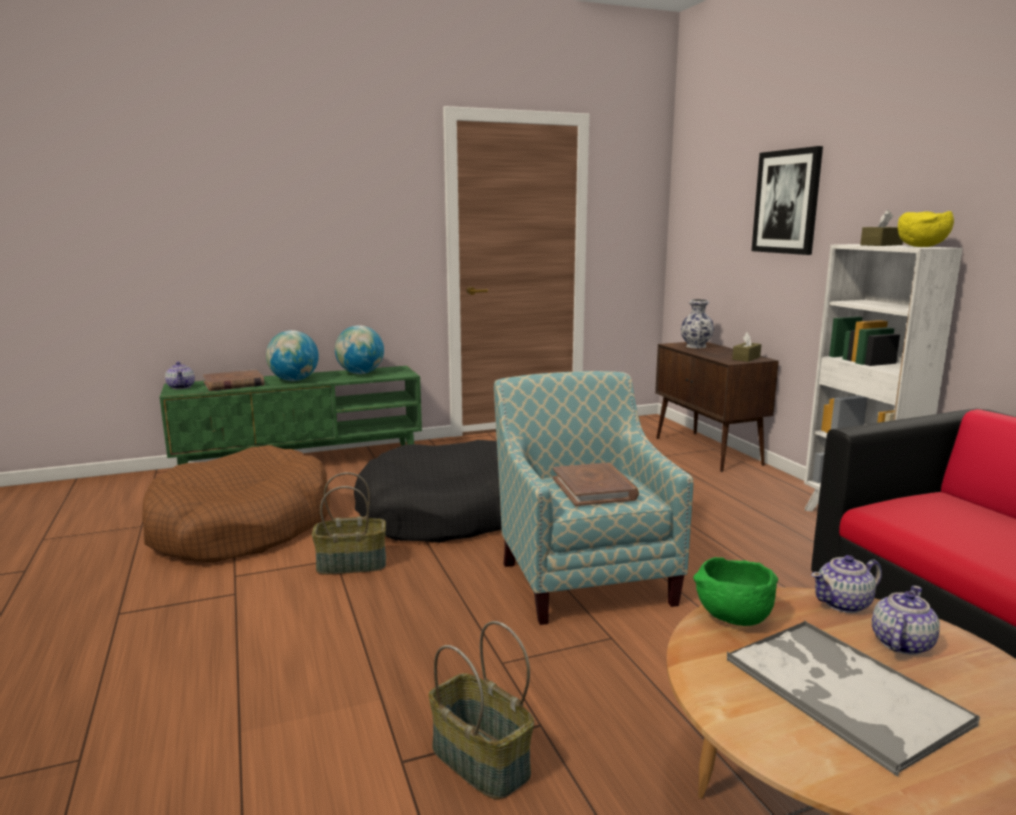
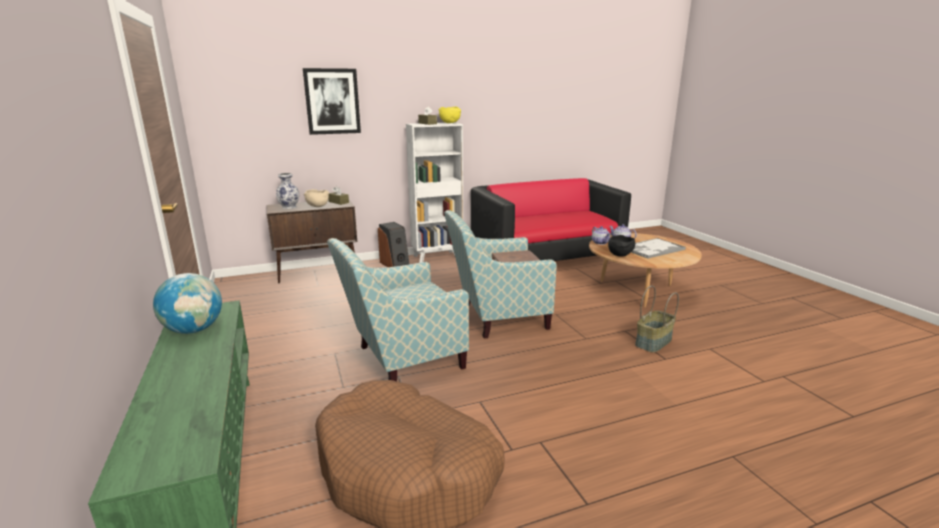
camera: 90 degrees left, 5 degrees up
teapot [165,362,195,389] -> none
brown book [203,369,264,391] -> none
globe [266,330,319,381] -> none
basket [312,472,386,575] -> none
black dog bed [354,440,502,543] -> armchair [327,238,469,381]
green bowl [693,557,778,626] -> black bowl [608,235,635,257]
none -> beige bowl [304,189,329,207]
none -> speaker [378,222,409,267]

